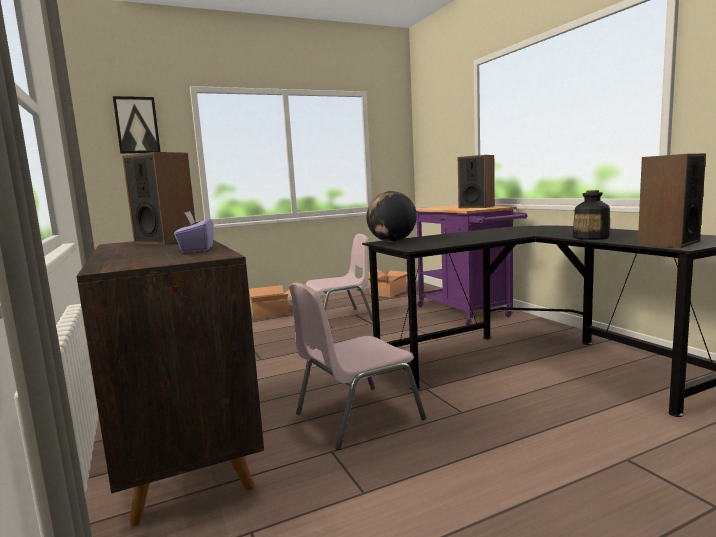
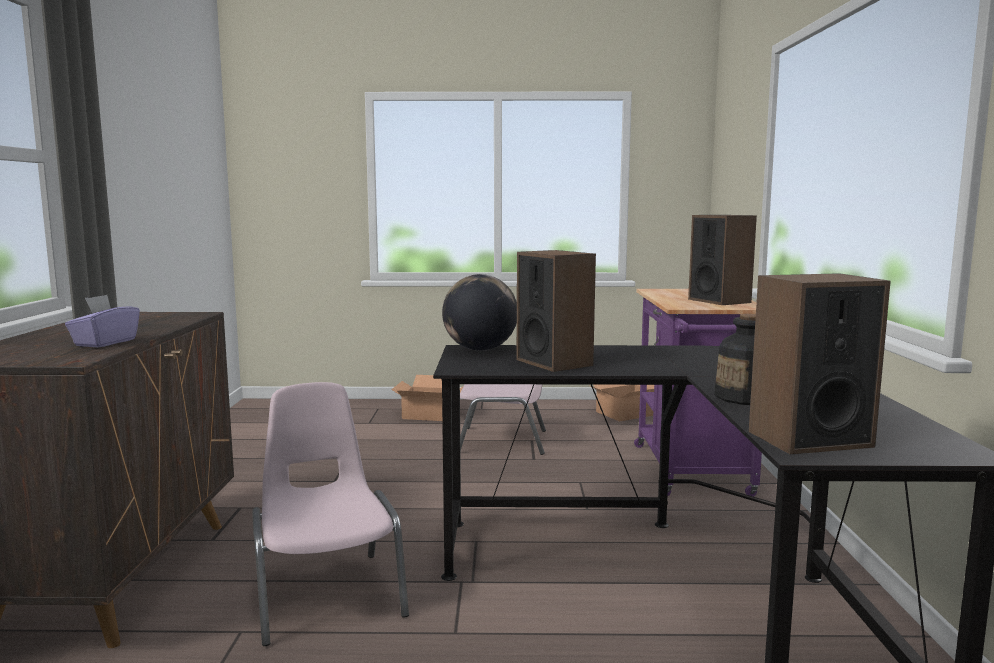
camera: 25 degrees right, 0 degrees up
picture [113,96,161,154] -> none
speaker [122,152,196,245] -> speaker moved to [517,250,596,372]
pink chair [289,282,426,450] -> pink chair turned 75 degrees clockwise [252,382,409,646]

